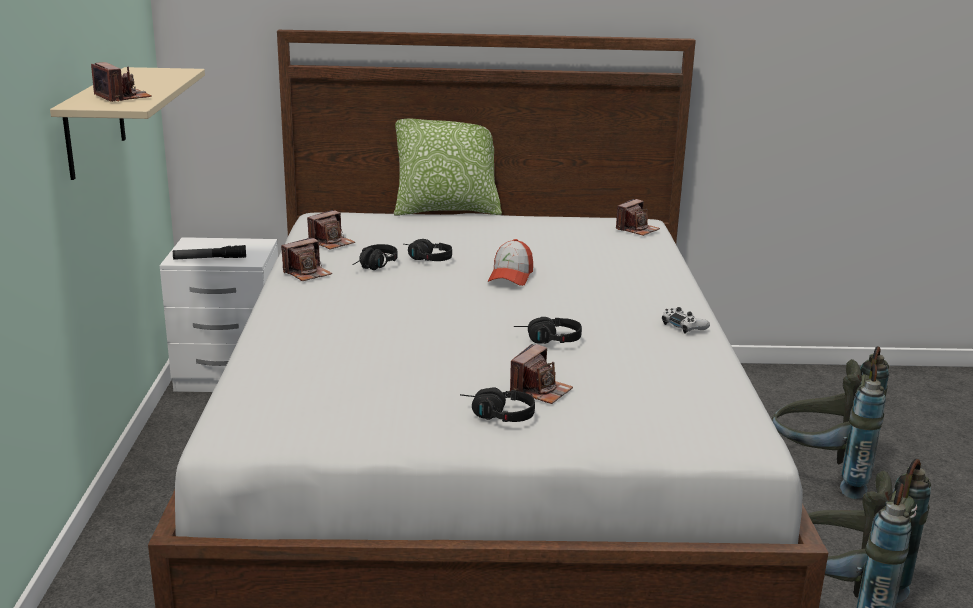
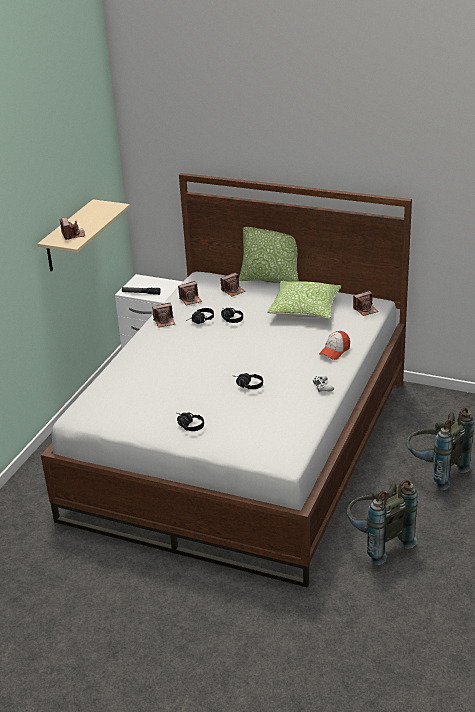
camera: 25 degrees right, 10 degrees up
cap [488,239,533,286] -> cap moved to [319,331,350,360]
camera [510,344,573,404] -> camera moved to [220,272,246,296]
none -> pillow [267,281,341,319]

